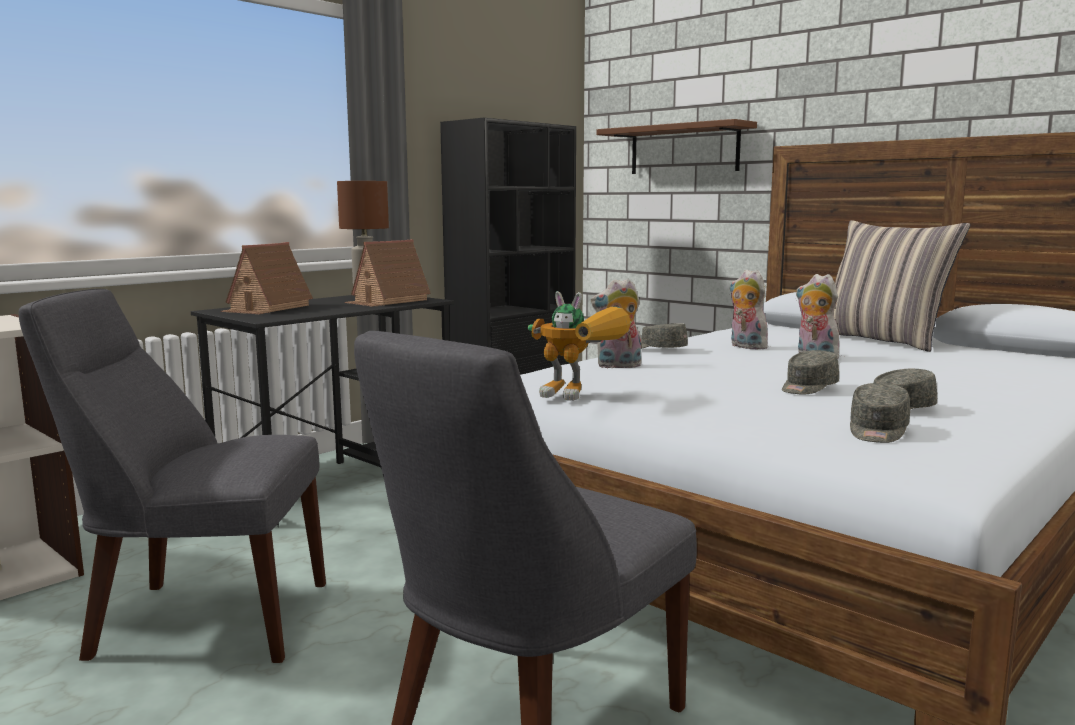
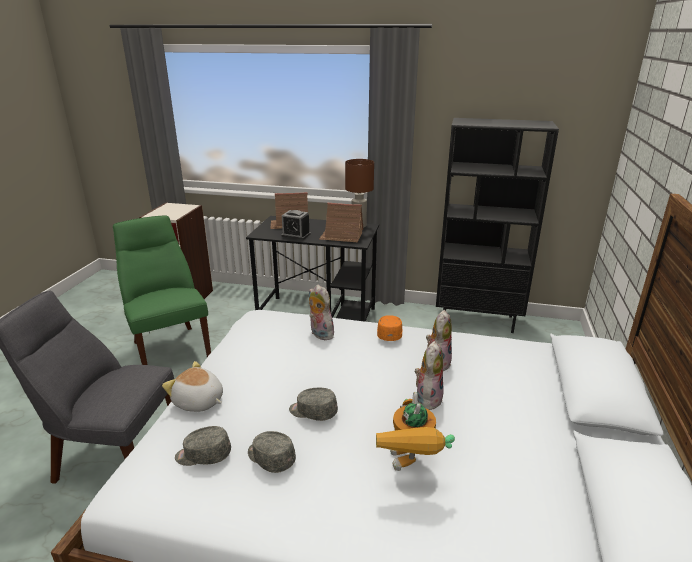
camera: 60 degrees right, 15 degrees up
grey chair [19,289,326,663] -> green chair [113,215,211,365]
toy robot [528,291,631,401] -> toy robot moved to [376,392,455,471]
brown shelf [596,119,757,174] -> none
grey cap [641,323,688,349] -> orange cap [377,315,402,341]
pillow [834,220,970,352] -> none
none -> plush toy [162,361,223,412]
none -> alarm clock [281,210,311,240]

